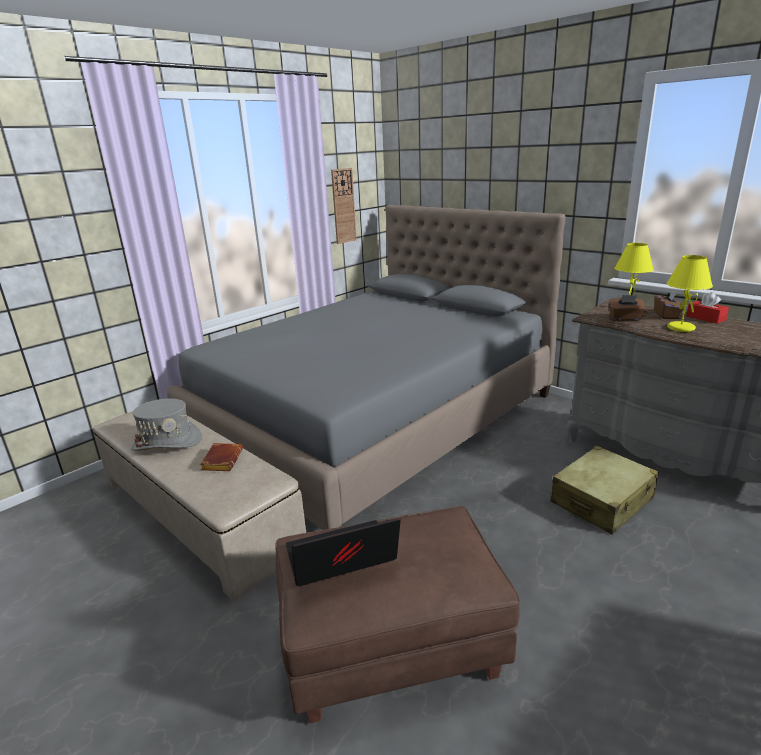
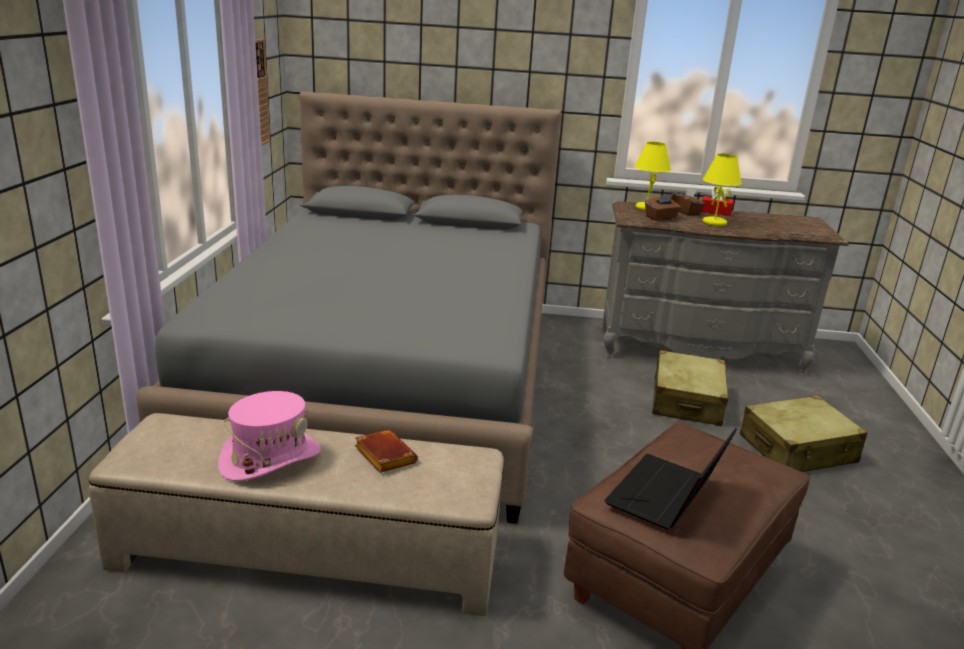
camera: 40 degrees left, 0 degrees up
grey hat [131,398,202,451] -> pink hat [218,391,321,481]
none -> beige suitcase [740,395,868,472]

